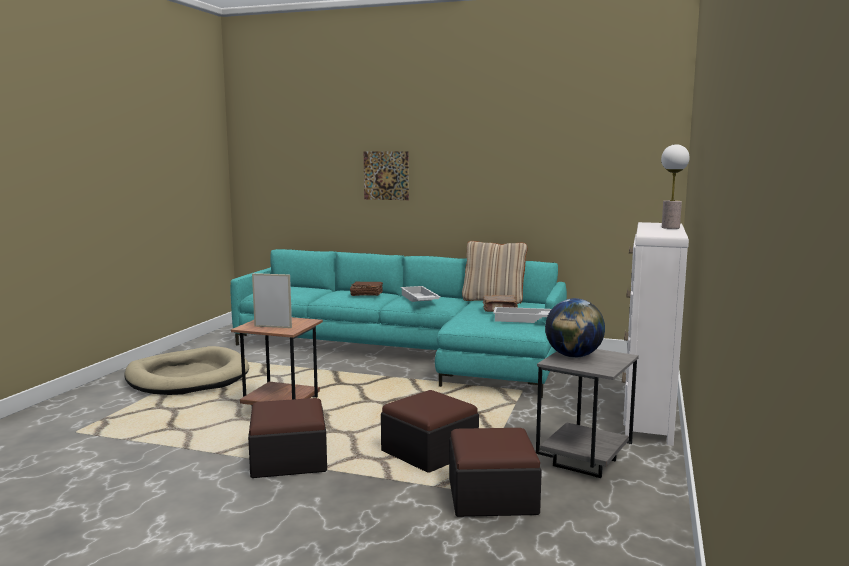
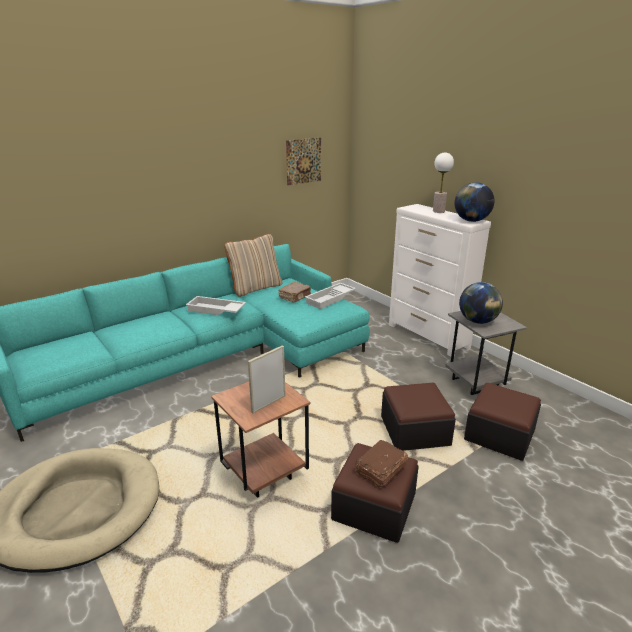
camera: 55 degrees left, 15 degrees up
brown book [350,281,383,296] -> brown book moved to [355,440,408,489]
picture [364,152,409,200] -> picture moved to [286,138,321,185]
none -> globe [455,182,494,222]

